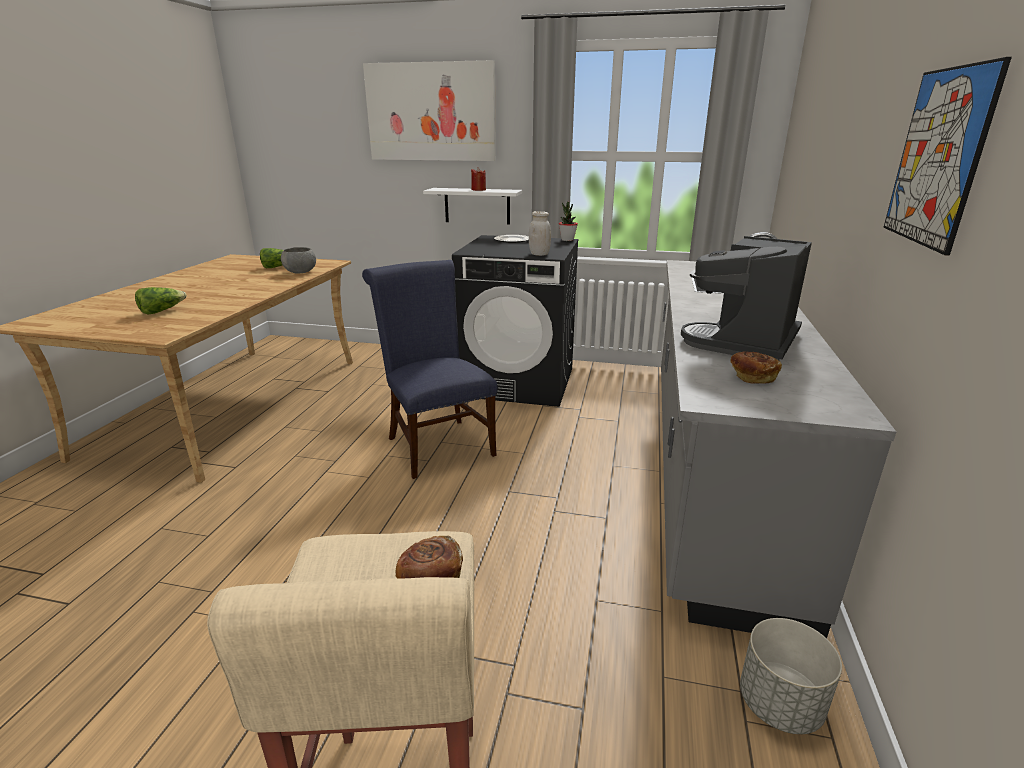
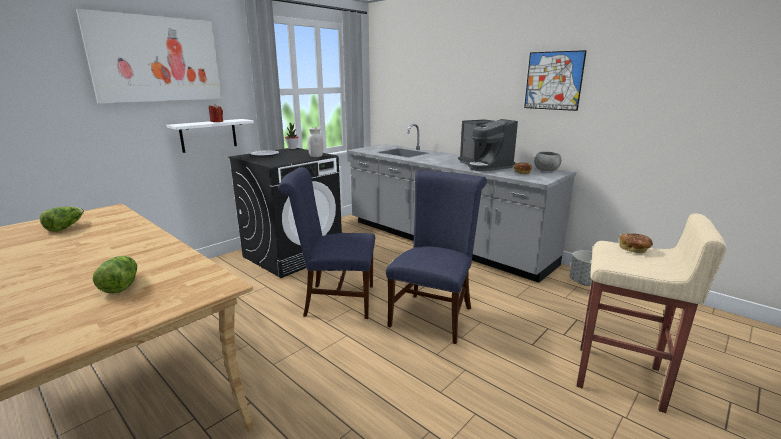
camera: 60 degrees left, 5 degrees down
grey bowl [281,247,316,273] -> grey bowl moved to [534,152,561,171]
none -> blue chair [386,170,487,344]

